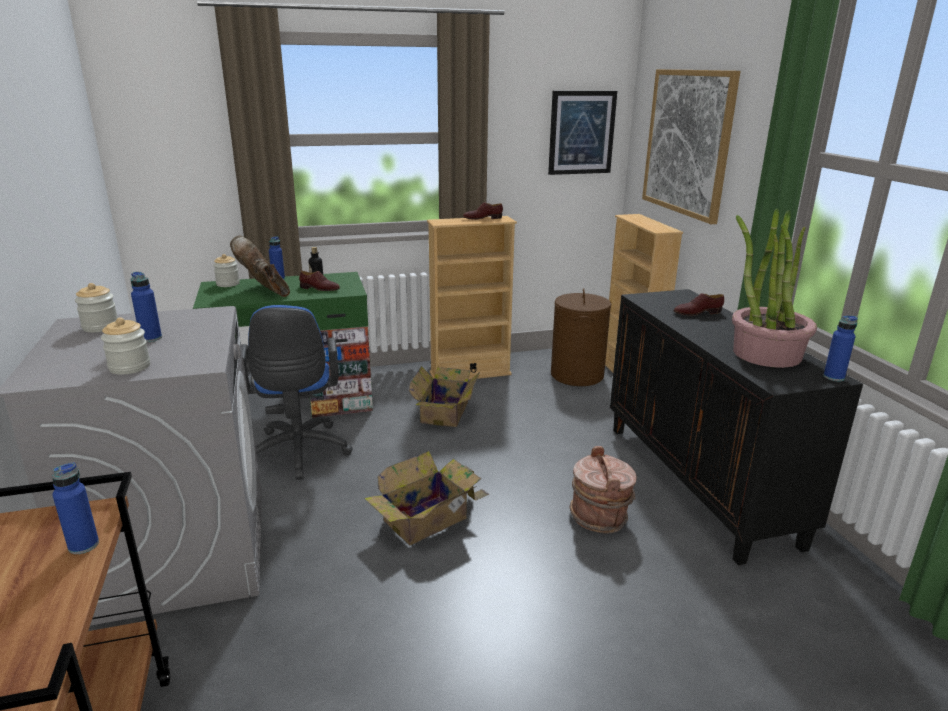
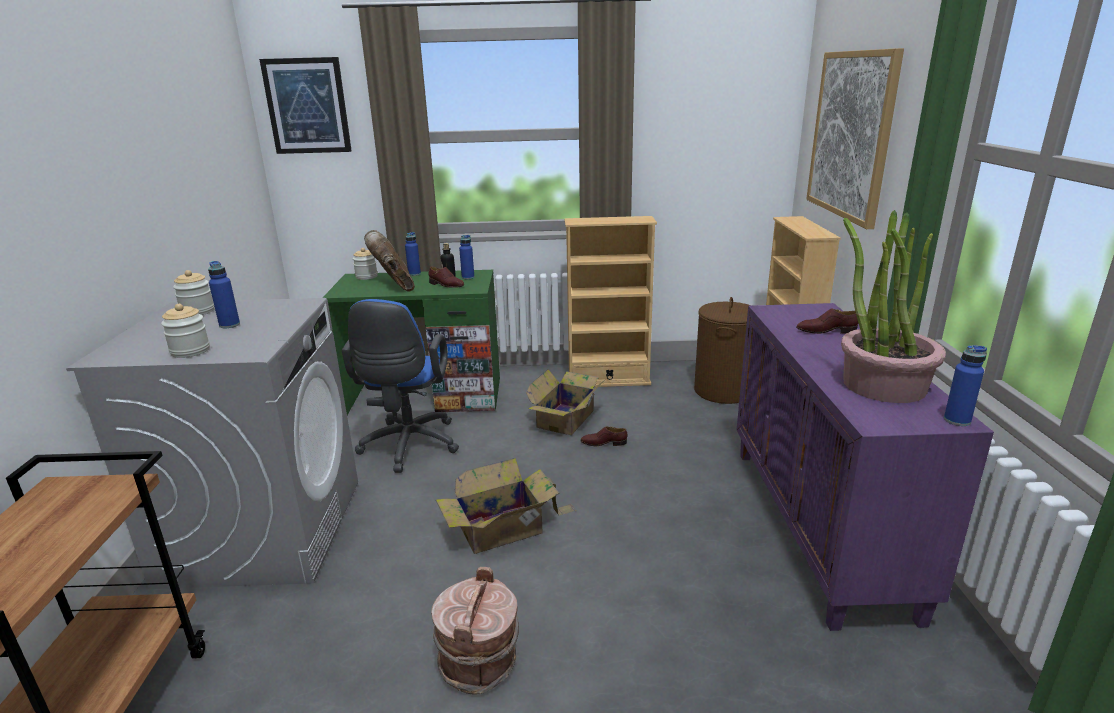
camera: 15 degrees right, 0 degrees up
blue bottle [52,463,99,554] -> blue bottle moved to [459,235,474,279]
brown shoe [463,202,503,220] -> brown shoe moved to [580,427,628,446]
picture [548,91,617,175] -> picture moved to [259,57,352,154]
brown bucket [570,446,637,533] -> brown bucket moved to [431,567,519,695]
black cabinet [610,289,863,565] -> purple cabinet [737,303,994,631]

